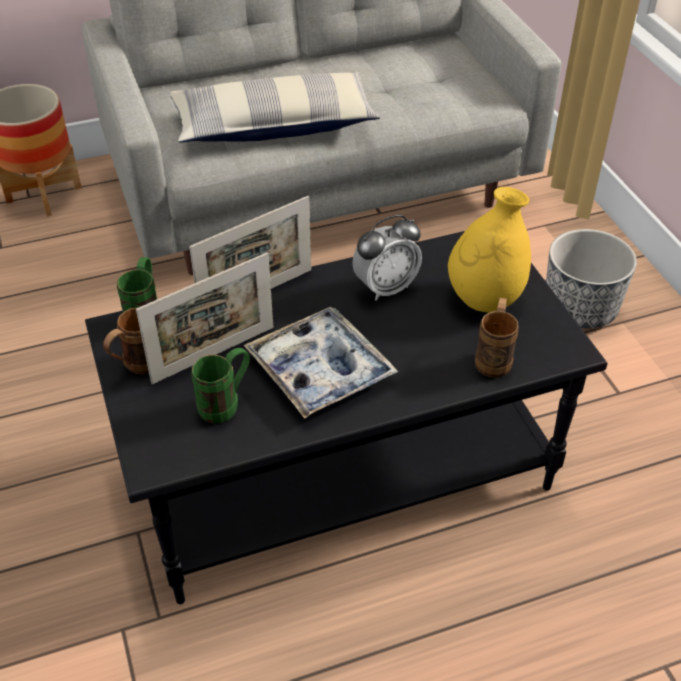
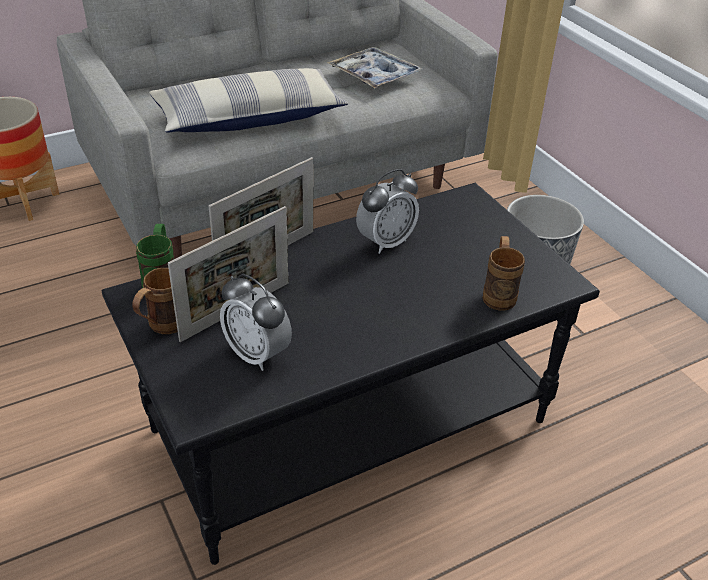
camera: 10 degrees left, 5 degrees down
green mug [192,348,250,424] -> alarm clock [220,274,292,371]
tray [244,307,398,419] -> tray moved to [327,47,424,88]
yellow vase [448,187,531,313] -> none

